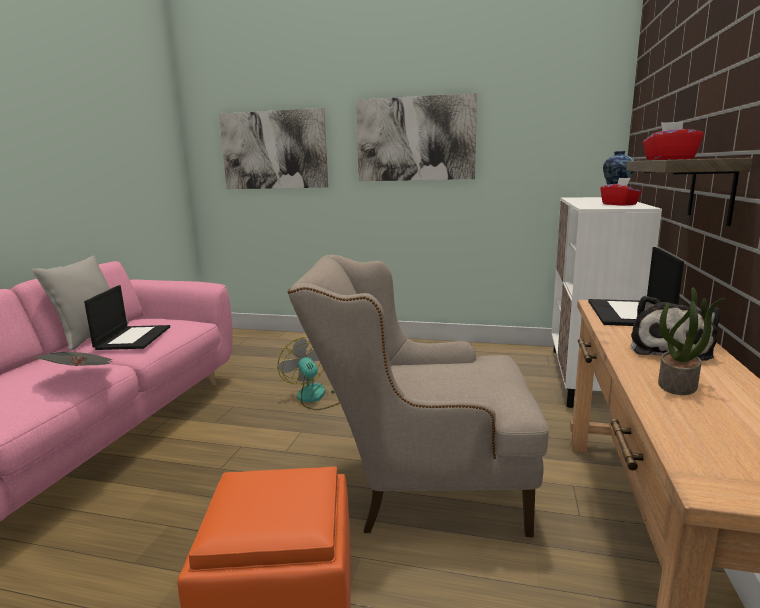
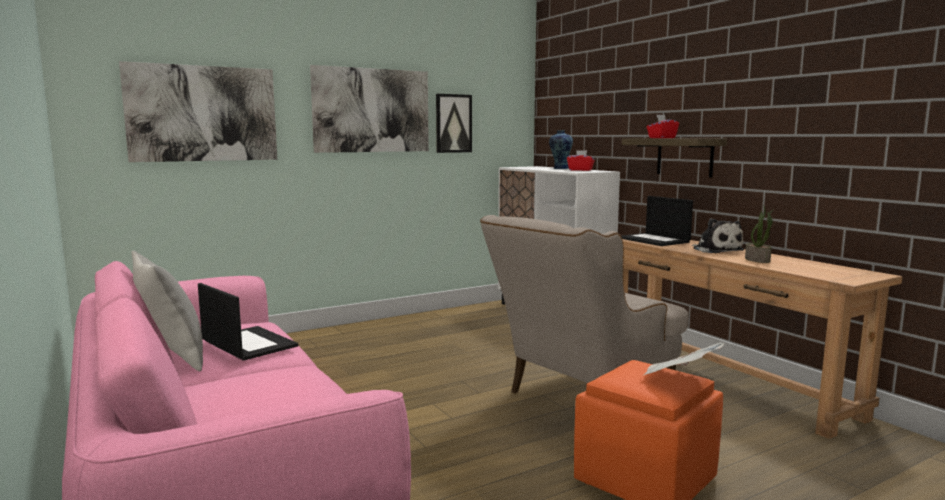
camera: 45 degrees left, 5 degrees down
newspaper [34,352,114,366] -> newspaper moved to [642,342,725,376]
fan [277,337,340,410] -> none
none -> picture [436,94,472,153]

